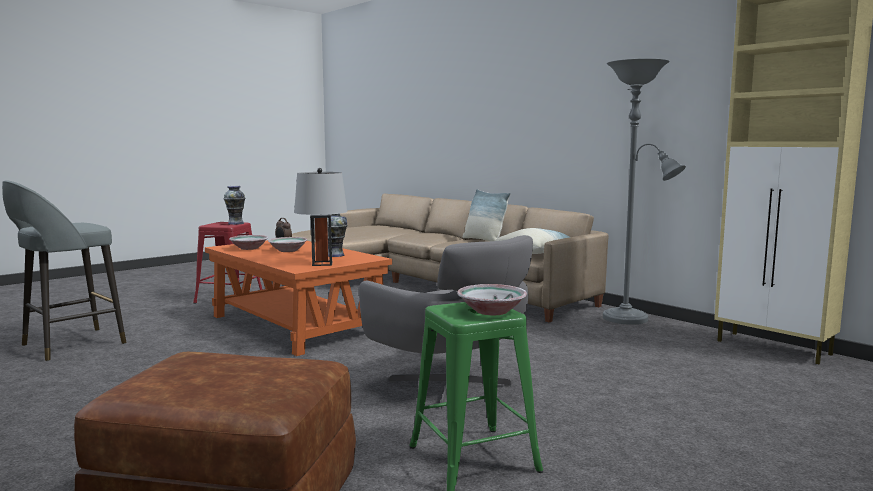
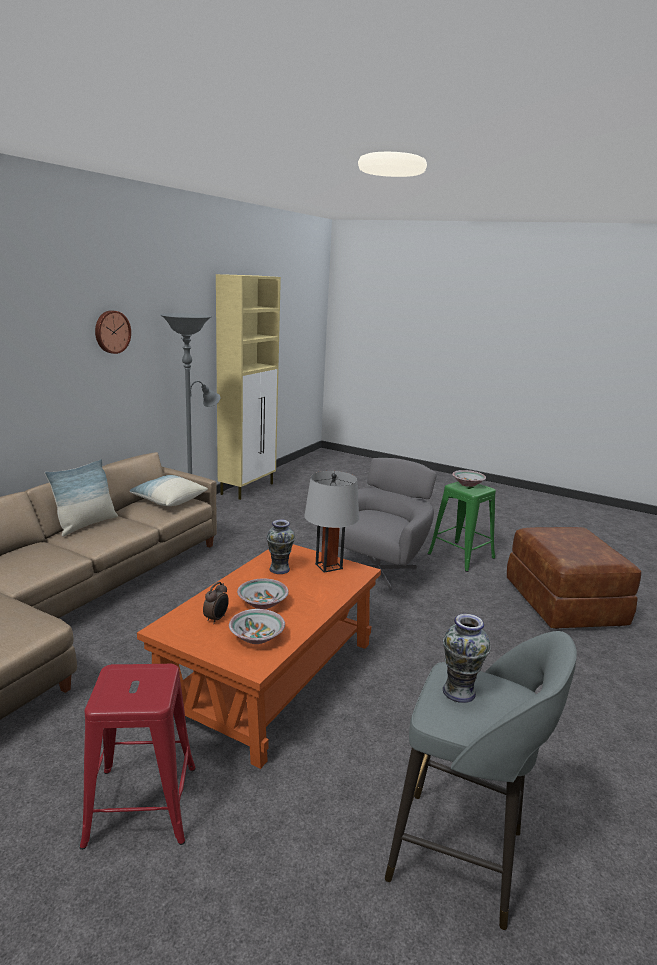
camera: 110 degrees left, 10 degrees up
vase [224,186,245,225] -> vase moved to [443,614,491,703]
none -> wall clock [95,310,131,354]

